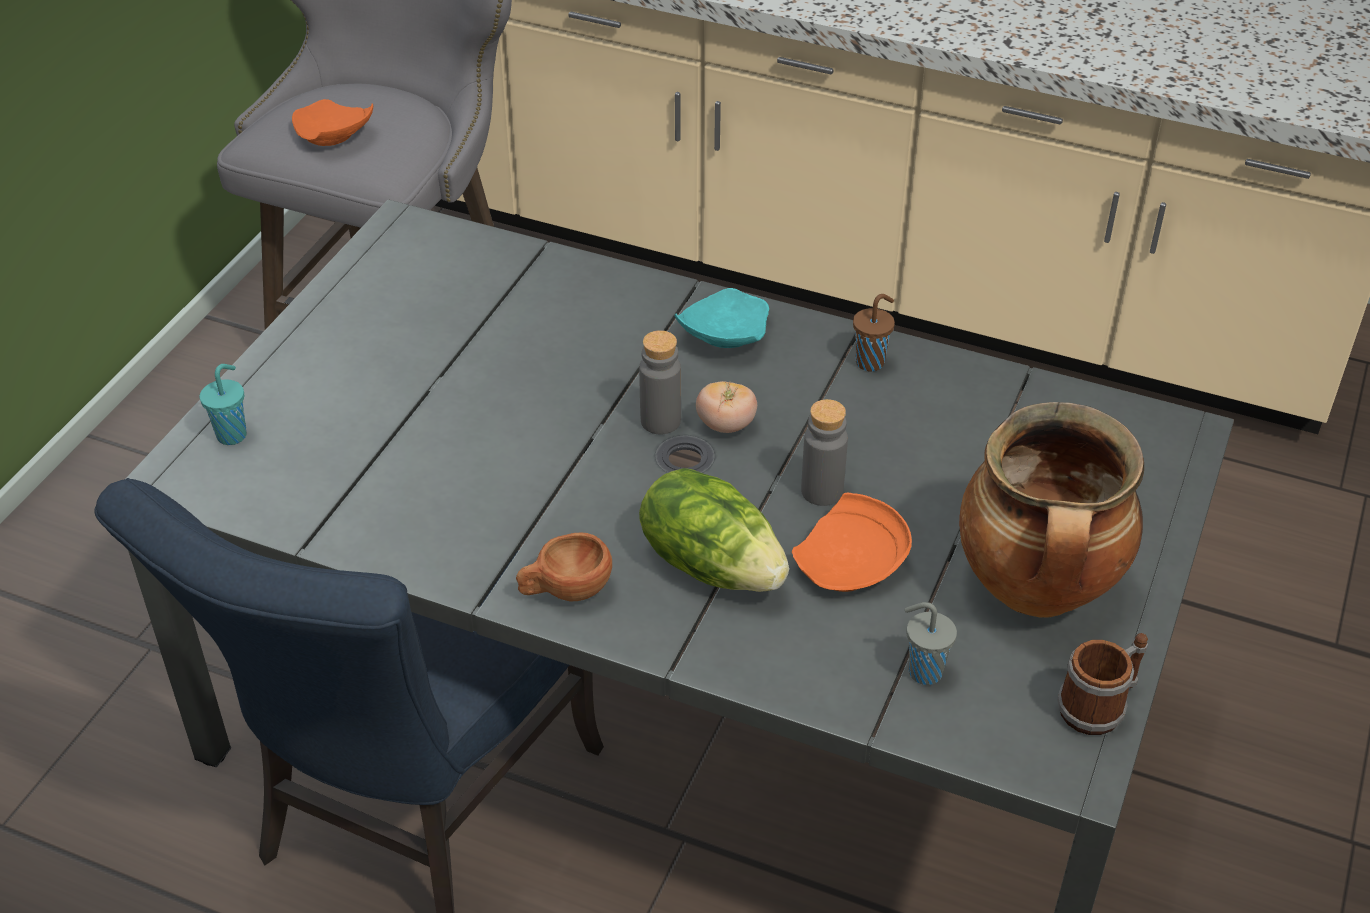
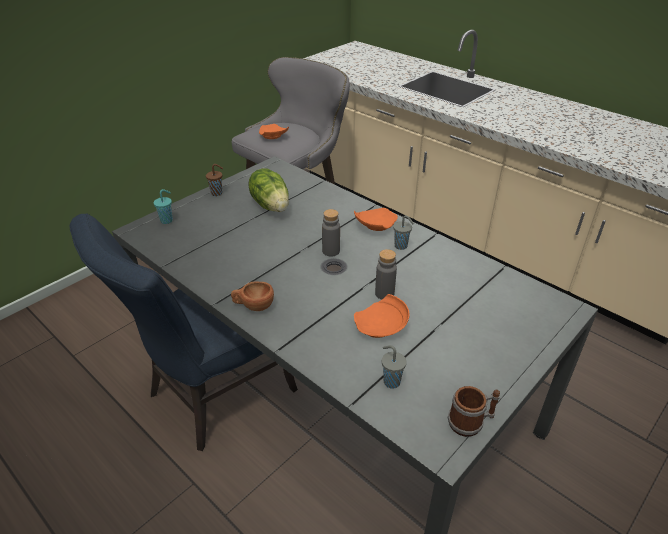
camera: 20 degrees right, 5 degrees down
lettuce [639,468,789,592] -> lettuce moved to [248,168,289,212]
turquoise plate [675,288,769,348] -> orange plate [354,208,398,231]
tomato [696,381,757,433] -> none
brown cup [853,294,895,371] -> brown cup moved to [206,164,223,196]
cooking pot [959,402,1144,618] -> none
none -> grey cup [393,215,414,250]

